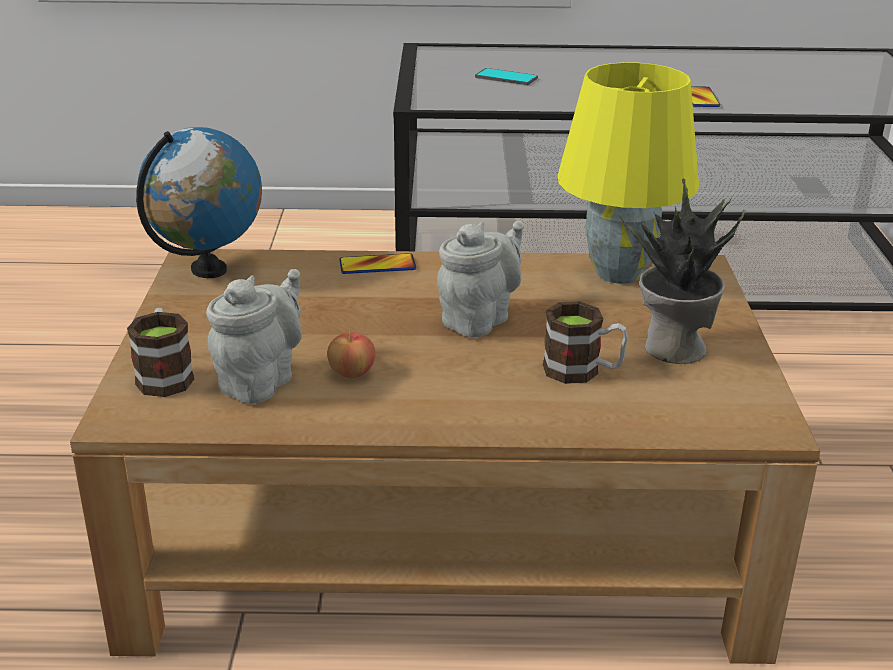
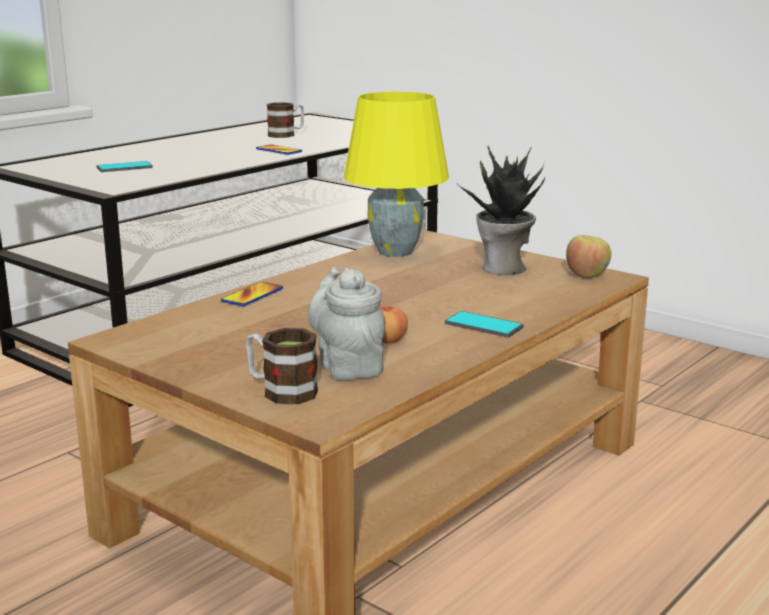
camera: 50 degrees left, 10 degrees down
globe [136,127,262,278] -> none
grey teapot [437,221,524,338] -> none
mug [543,302,628,384] -> mug moved to [267,102,304,138]
none -> phone [445,311,524,337]
none -> apple [566,235,611,278]

